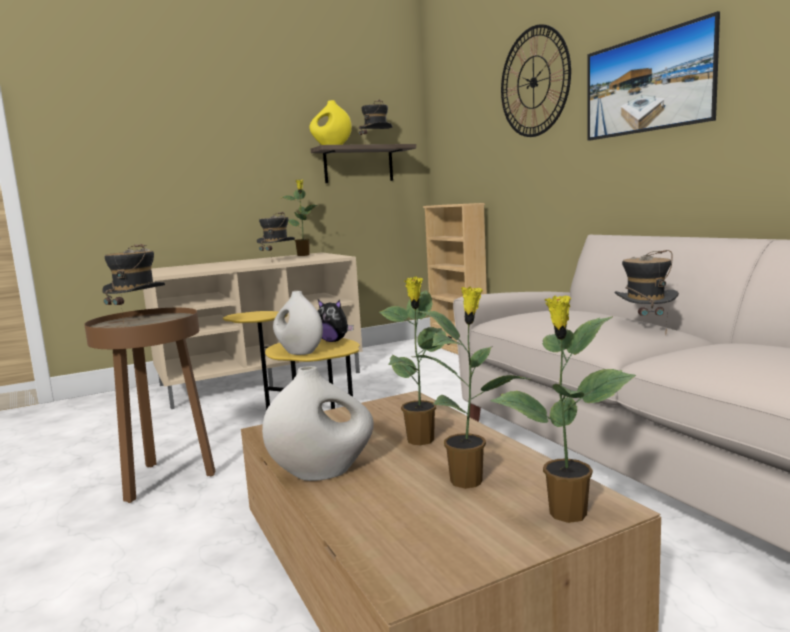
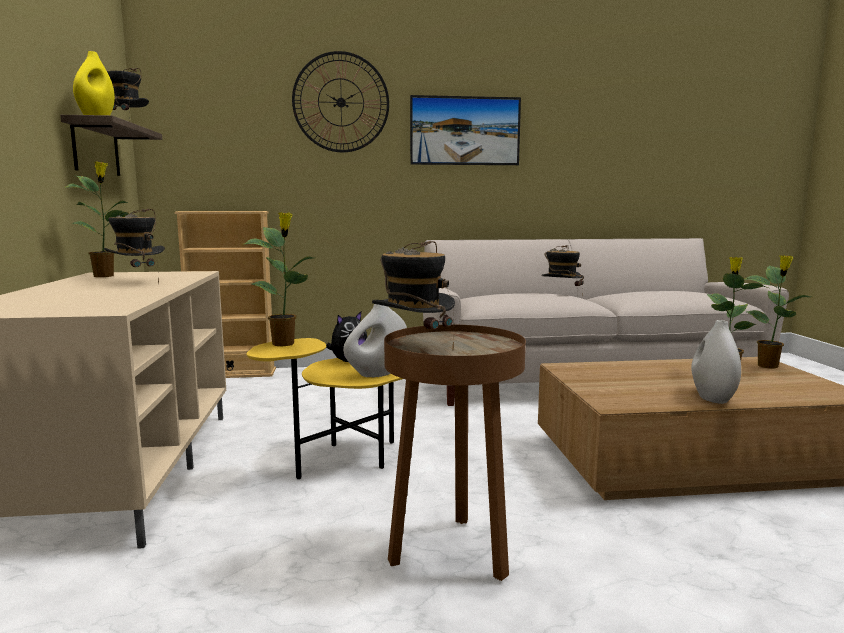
camera: 70 degrees left, 0 degrees up
potted plant [380,277,446,445] -> potted plant moved to [244,212,313,346]

